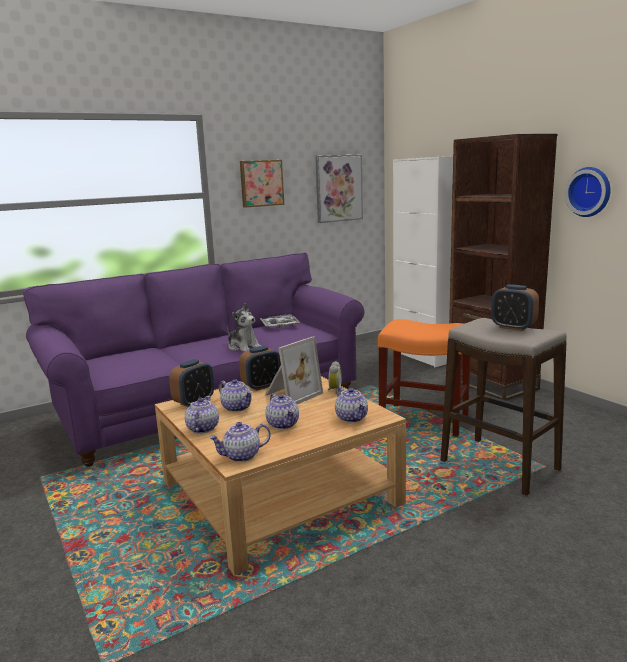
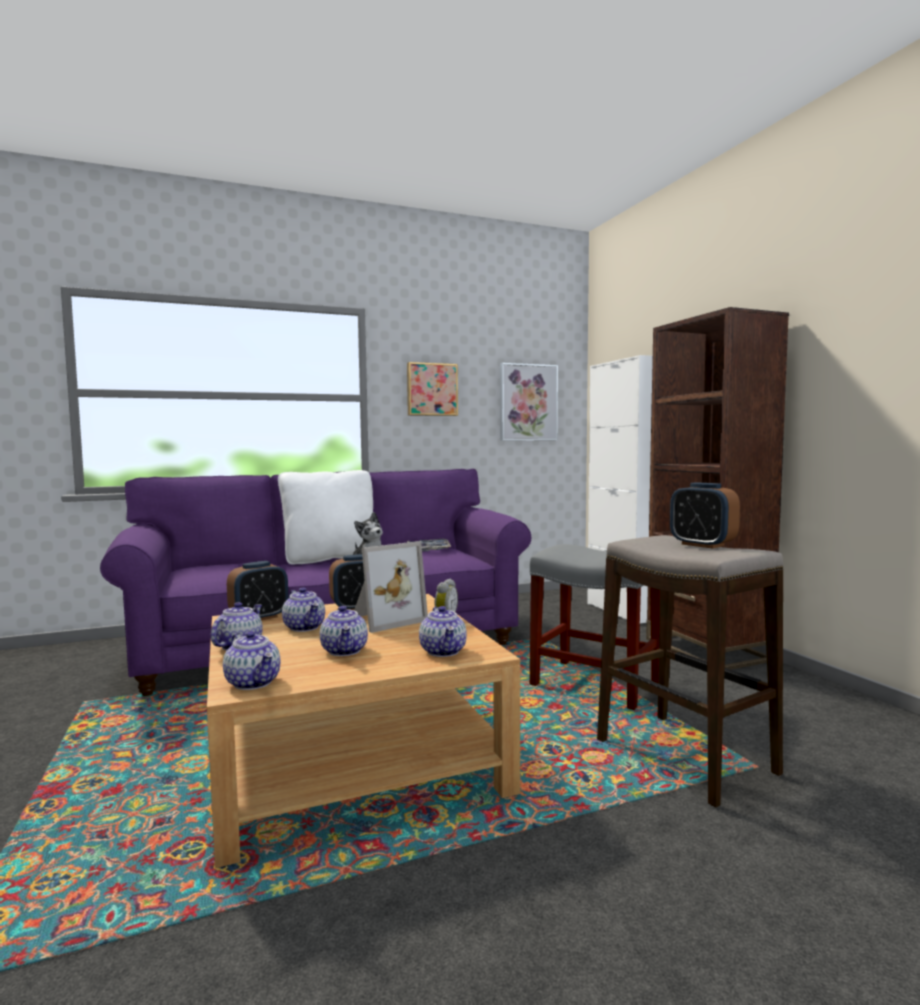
camera: 10 degrees right, 10 degrees down
teapot [209,422,270,462] -> teapot turned 120 degrees counterclockwise [223,631,280,690]
orange stool [378,319,470,437] -> grey stool [530,544,660,710]
wall clock [565,167,611,217] -> none
none -> white pillow [278,470,373,565]

